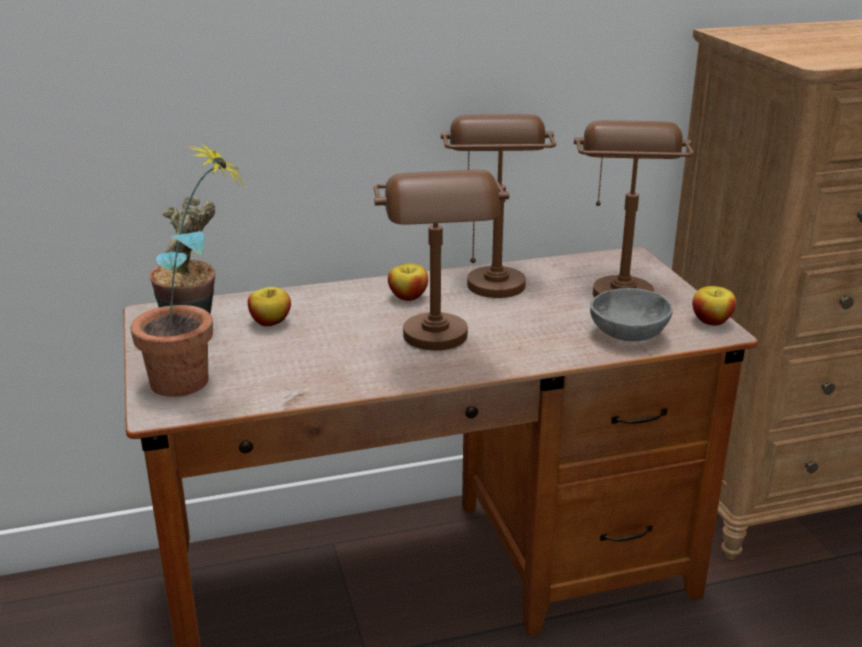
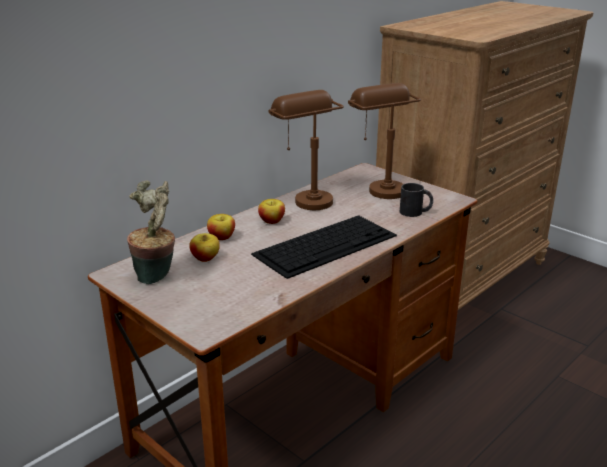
camera: 30 degrees left, 0 degrees up
potted plant [130,141,245,397] -> none
brown table lamp [373,170,509,350] -> keyboard [251,215,397,279]
grey bowl [590,288,673,341] -> black mug [400,183,433,217]
apple [692,286,736,326] -> apple moved to [207,214,235,240]

